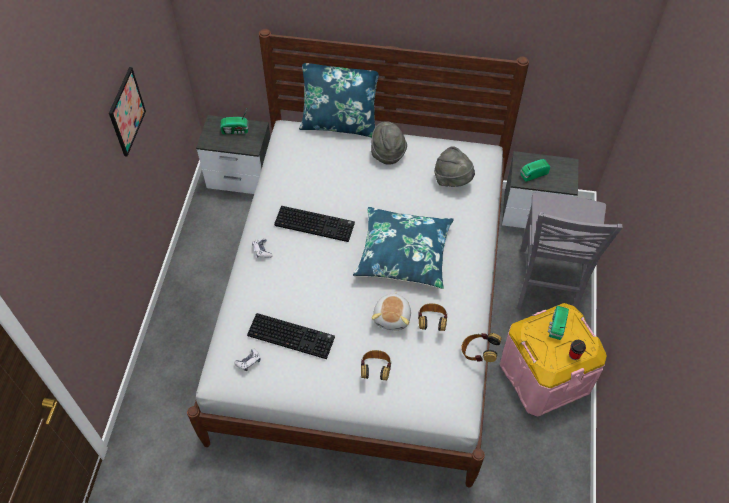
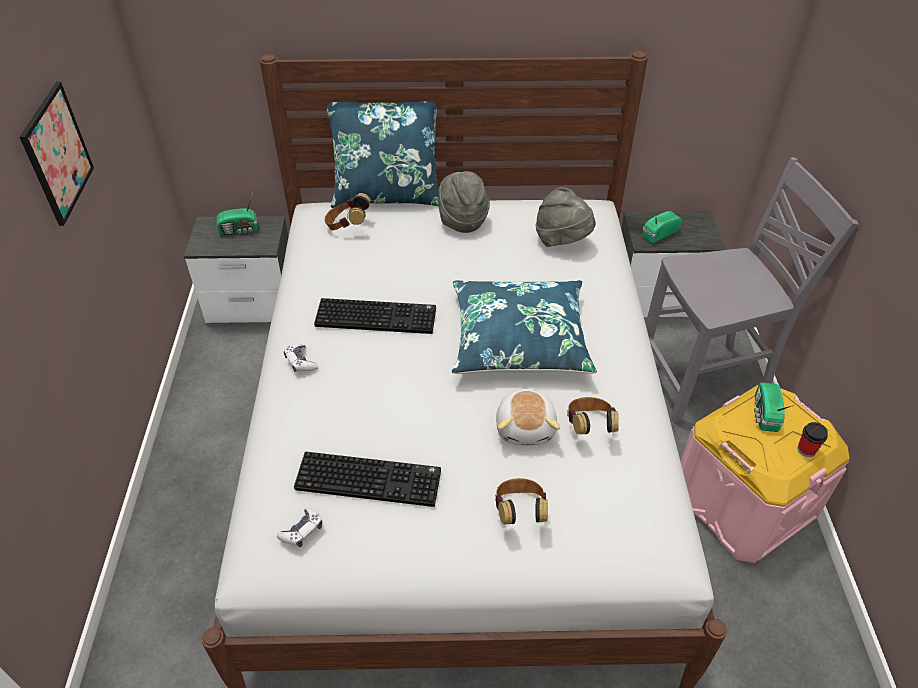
camera: 10 degrees left, 10 degrees down
headphones [461,333,502,362] -> headphones moved to [325,193,371,230]
grey chair [517,193,623,309] -> grey chair turned 105 degrees counterclockwise [645,157,859,423]

